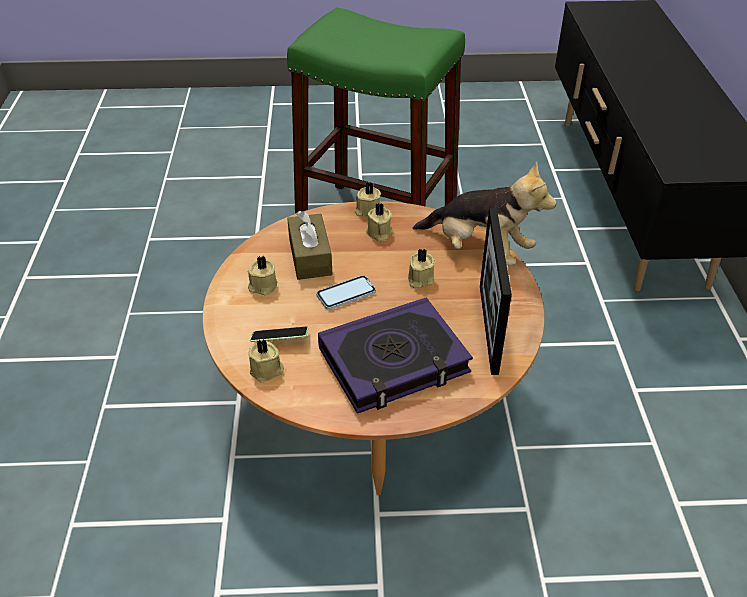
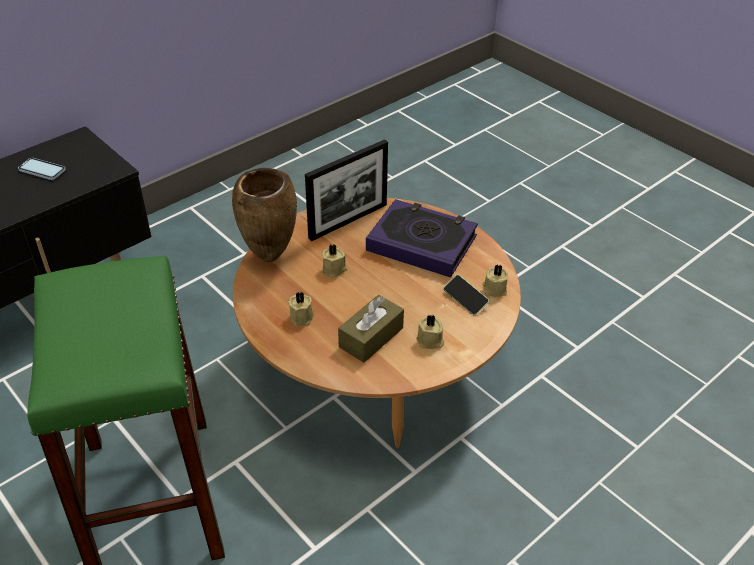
camera: 130 degrees left, 0 degrees up
phone [316,275,376,310] -> phone moved to [18,158,66,180]
beige candle [355,182,381,218] -> none
plush toy [413,161,556,266] -> brown vase [232,168,297,262]

